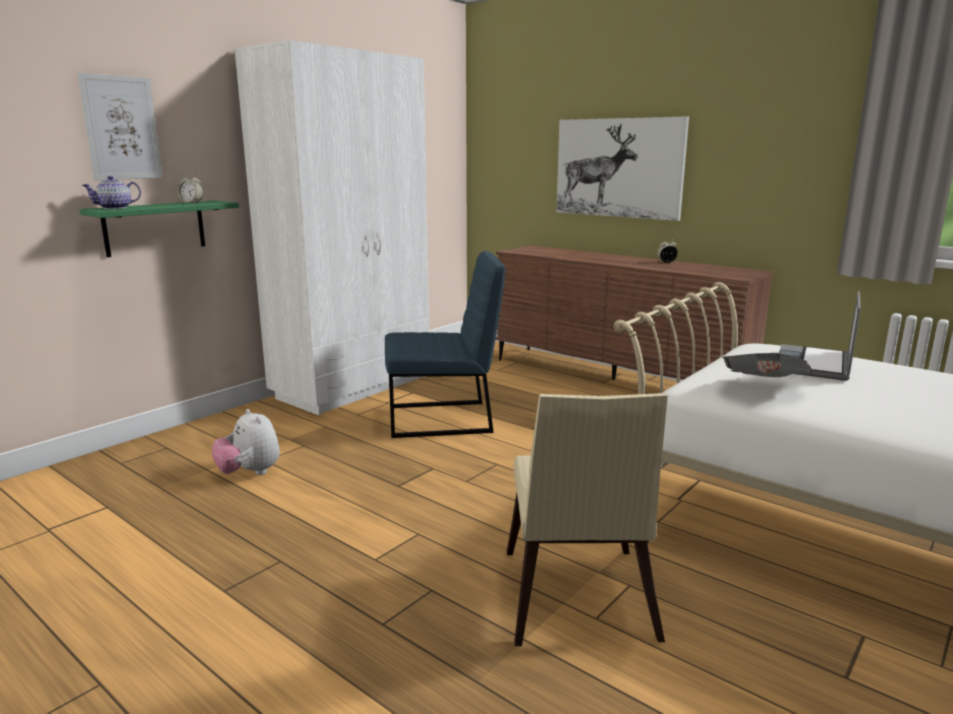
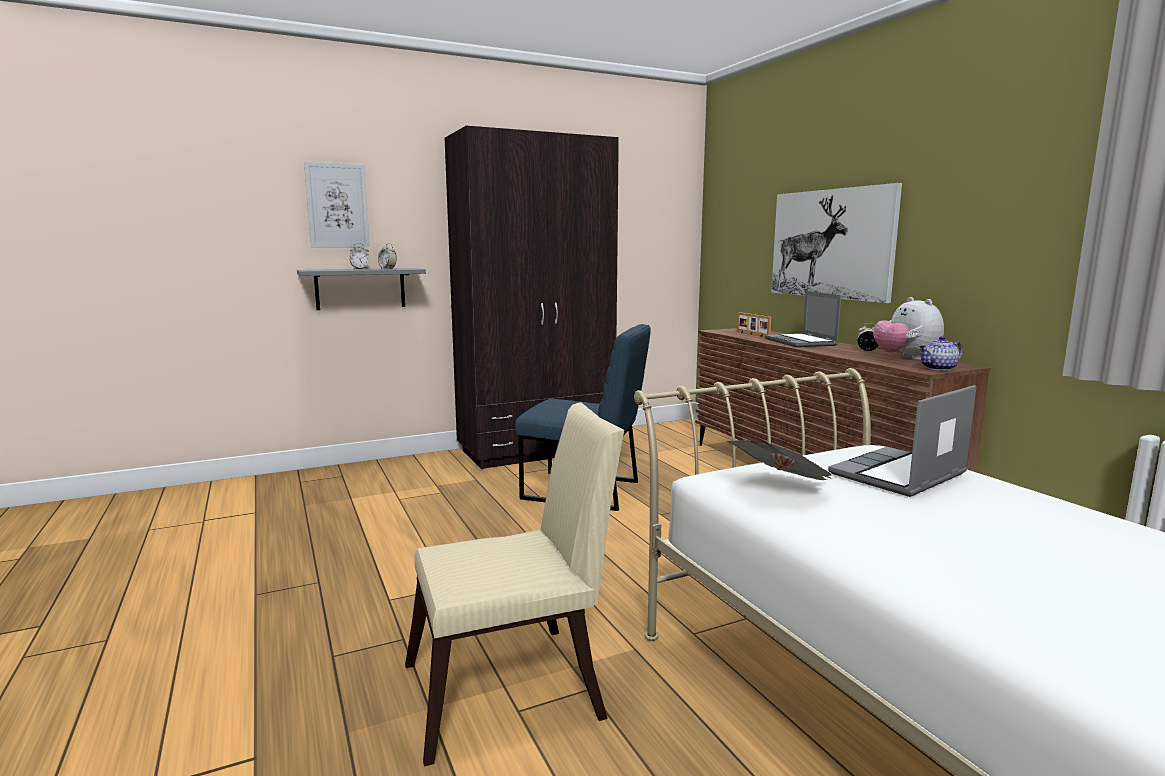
camera: 25 degrees right, 5 degrees down
green shelf [79,200,239,258] -> grey shelf [297,268,426,310]
teapot [82,176,141,209] -> teapot moved to [918,336,963,371]
plush toy [212,409,280,475] -> plush toy moved to [873,297,944,360]
white wardrobe [235,40,429,415] -> brown wardrobe [445,126,619,470]
beige chair [507,393,668,646] -> beige chair turned 135 degrees counterclockwise [405,402,624,766]
none -> alarm clock [350,243,370,269]
none -> picture frame [737,312,771,337]
none -> laptop [765,291,841,347]

